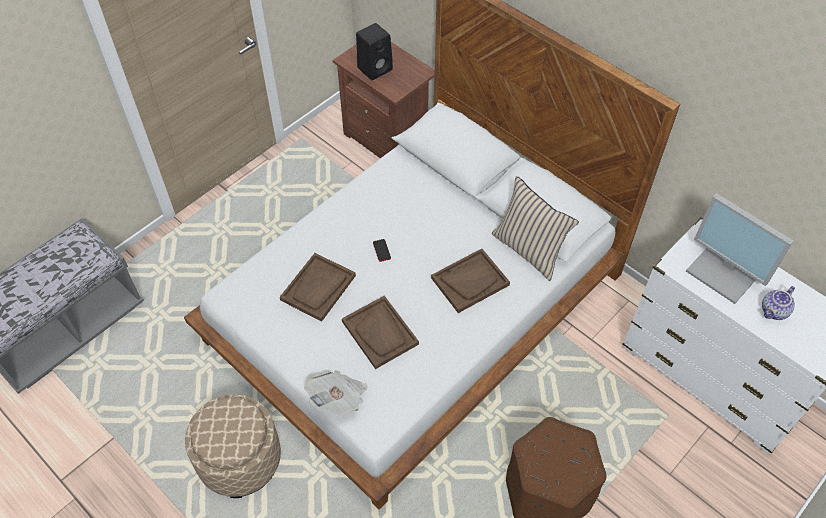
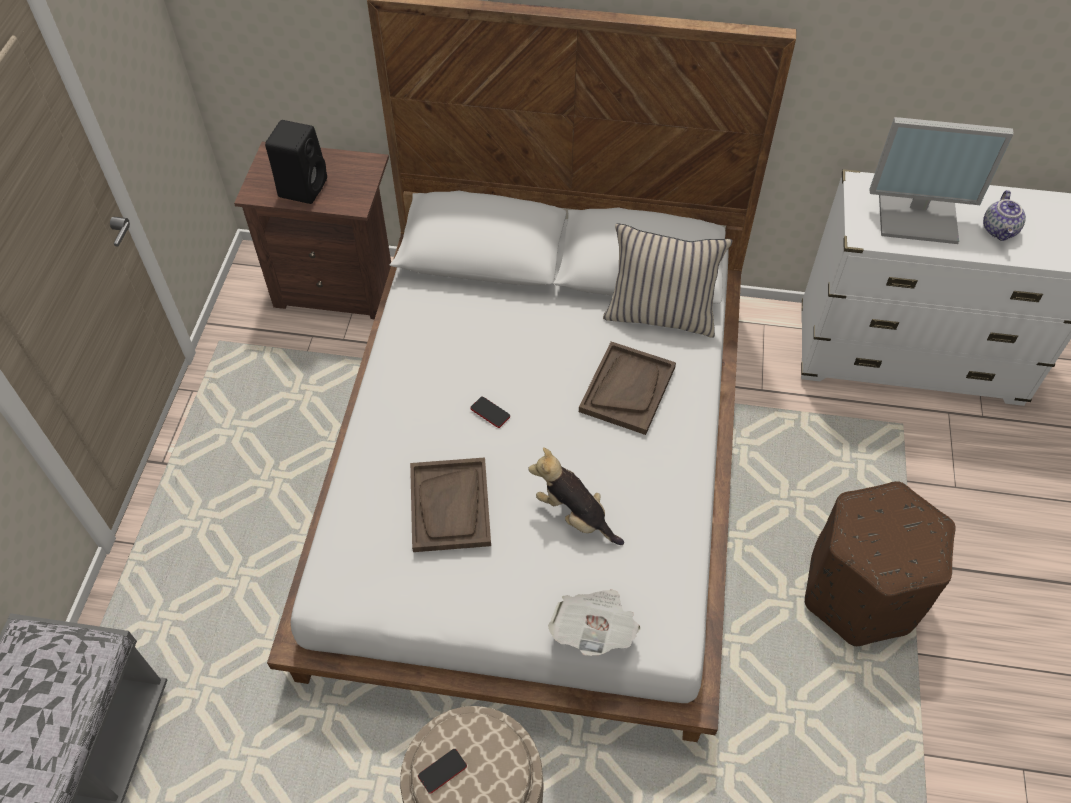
camera: 35 degrees left, 0 degrees up
brown tray [342,295,419,369] -> plush toy [528,448,624,545]
none -> phone [418,749,467,794]

